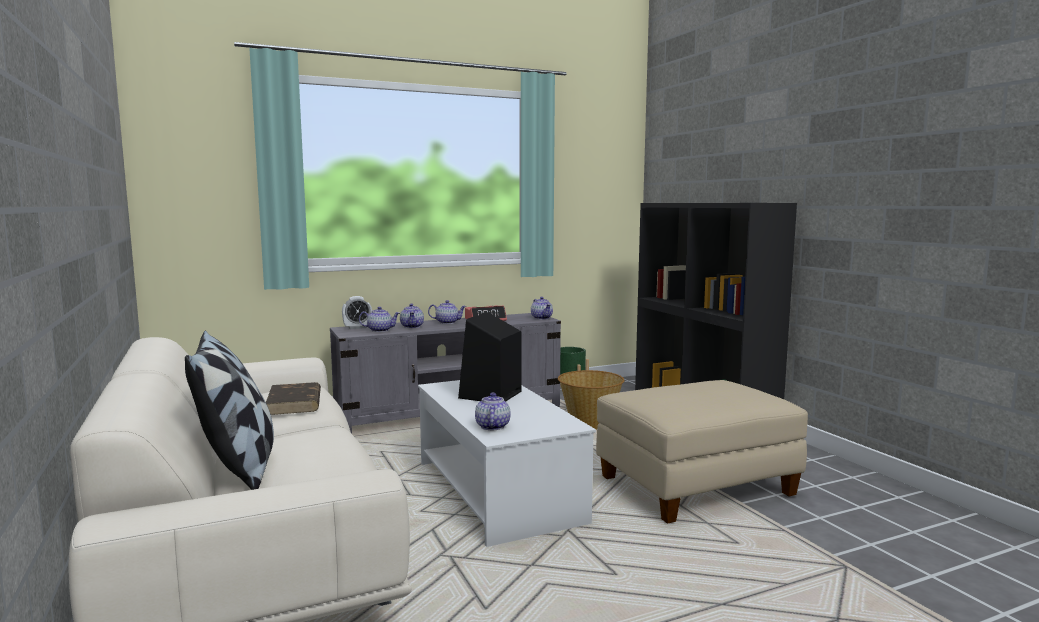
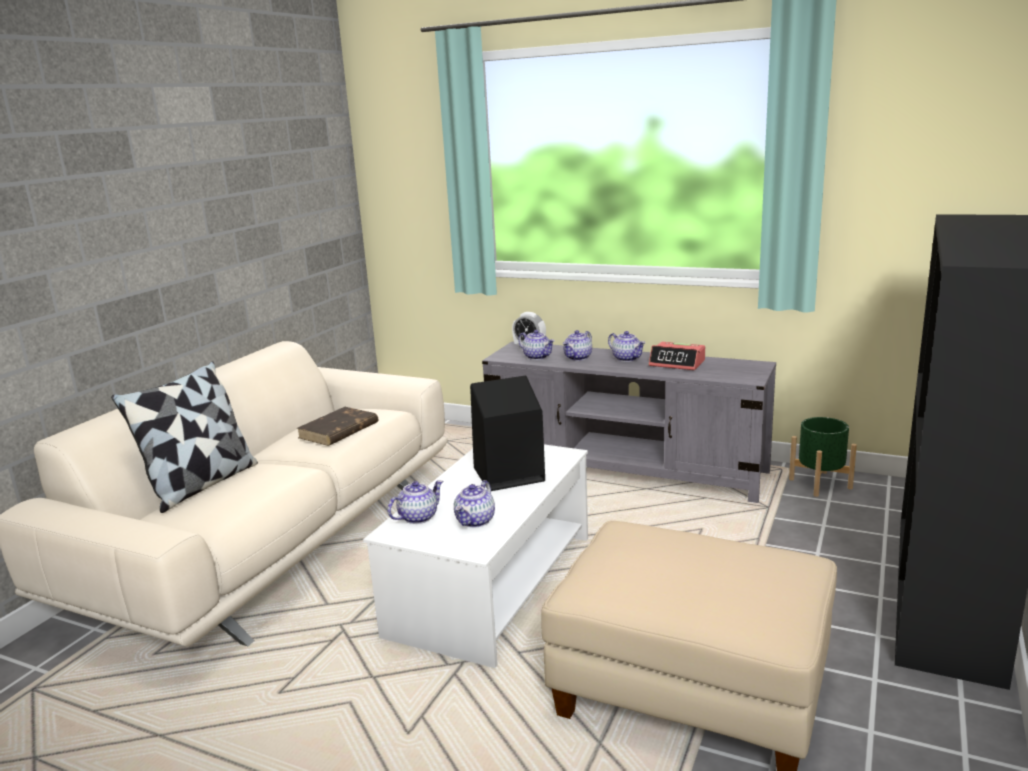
camera: 50 degrees right, 10 degrees up
teapot [531,297,553,319] -> teapot moved to [454,480,495,527]
basket [558,370,625,430] -> none

